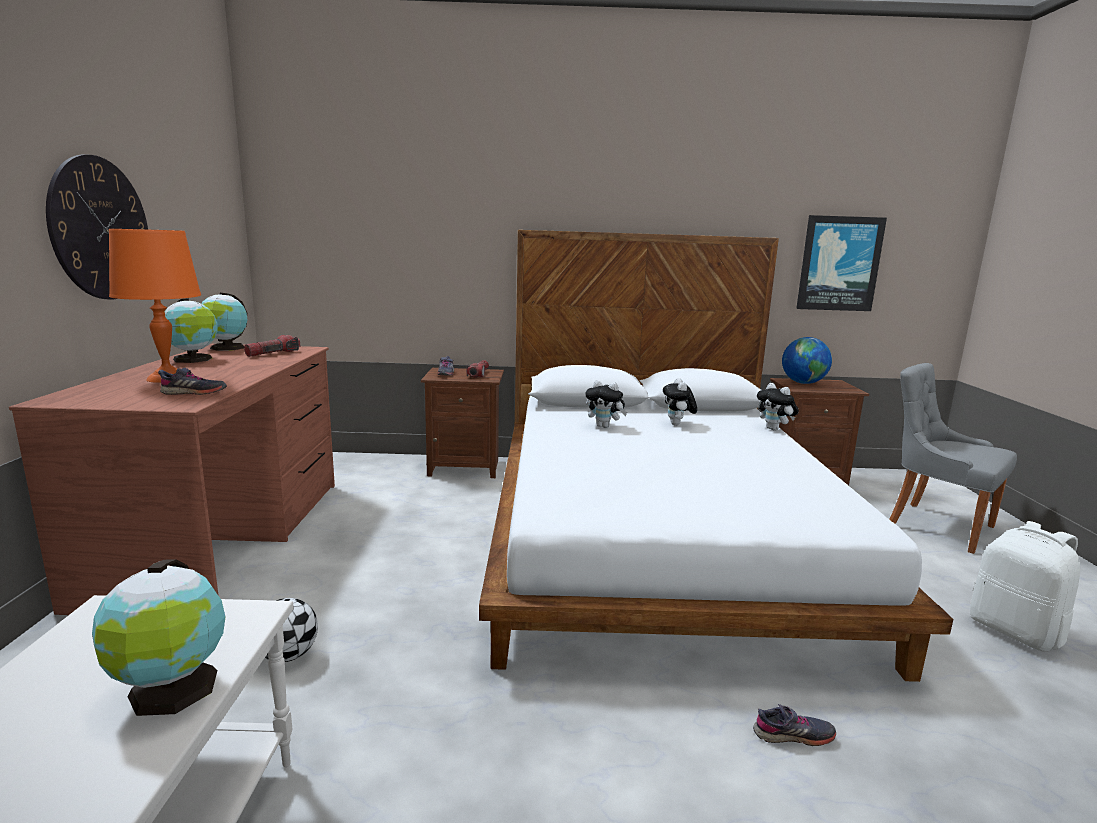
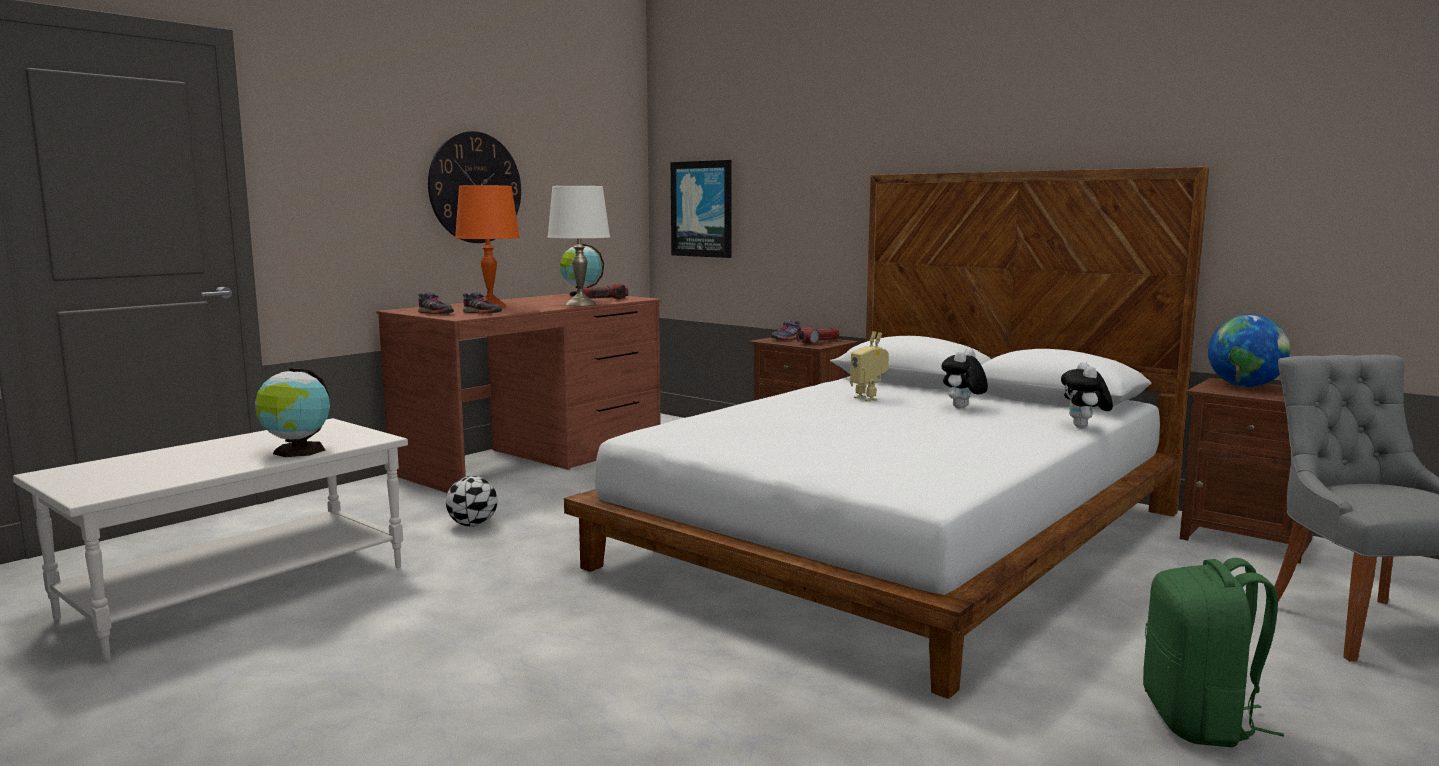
camera: 40 degrees right, 5 degrees down
globe [165,298,218,363] -> none
plush toy [585,380,627,428] -> toy robot [850,331,889,401]
grey shoe [753,704,836,746] -> grey shoe moved to [418,292,454,314]
picture [796,215,887,311] -> picture moved to [671,160,732,258]
white backpack [970,521,1080,652] -> green backpack [1143,558,1284,747]
none -> white table lamp [547,186,610,306]

